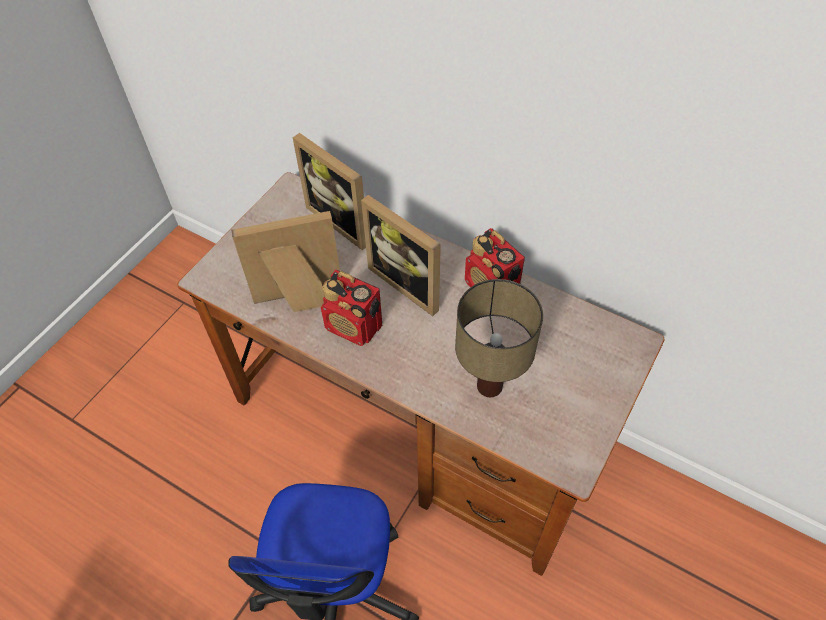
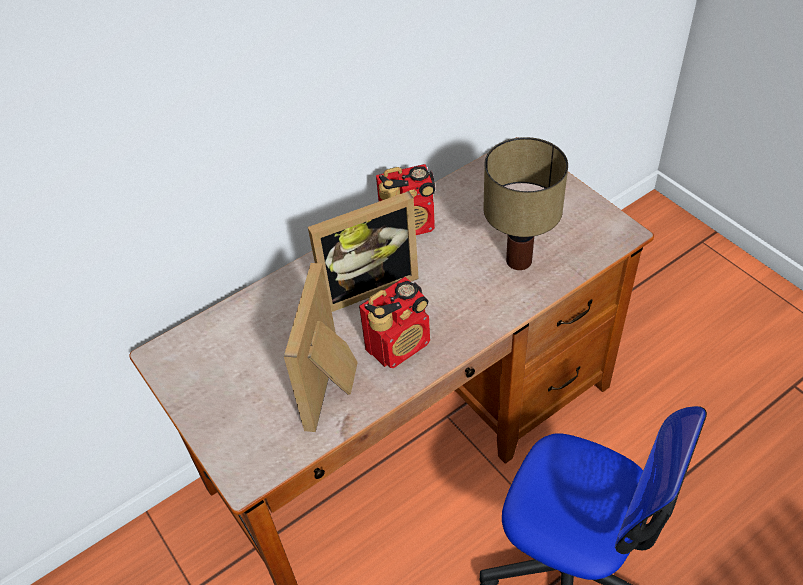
camera: 65 degrees left, 5 degrees down
picture frame [293,133,366,250] -> none

